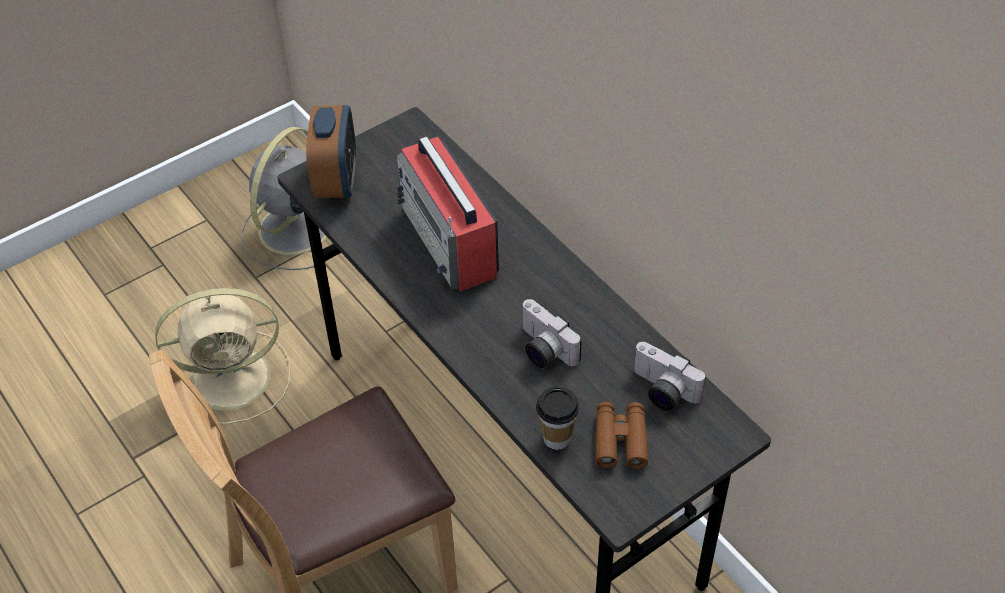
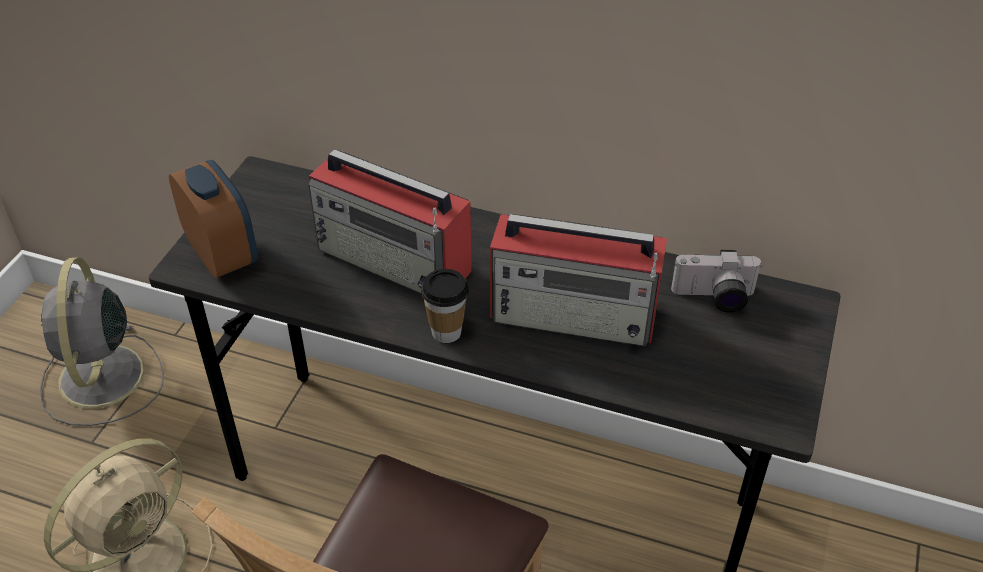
camera: 35 degrees left, 5 degrees down
camera [523,299,582,368] -> radio [490,214,667,346]
cup [536,387,580,450] -> cup moved to [421,269,469,343]
brown binoculars [595,402,648,469] -> none

